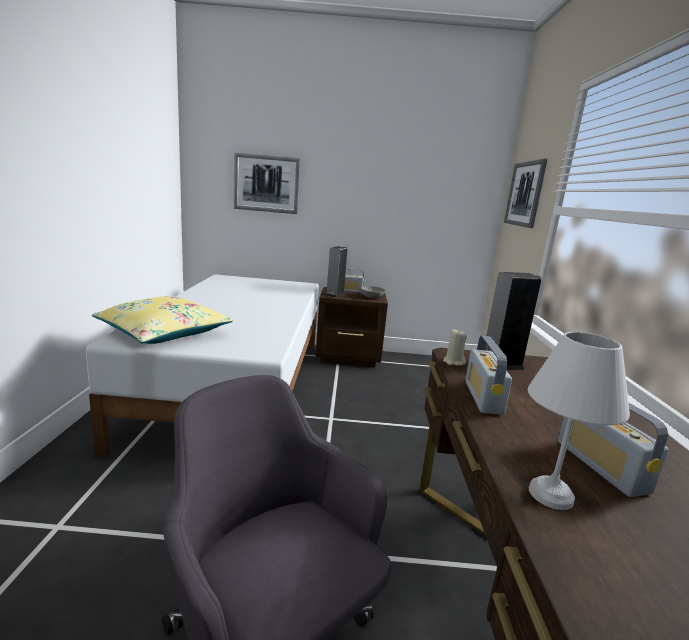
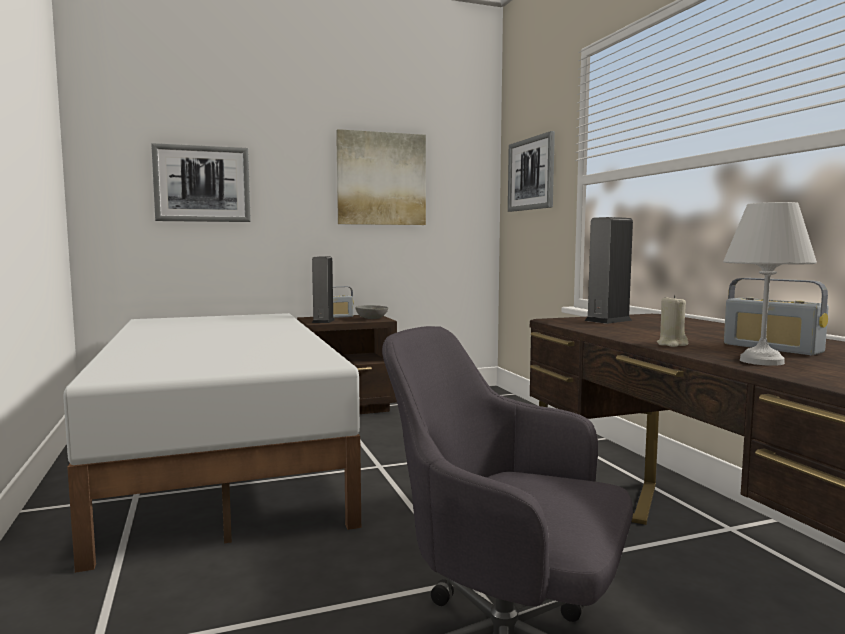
camera: 20 degrees left, 10 degrees down
yellow pillow [92,296,233,344] -> none
beige candle [443,329,467,366] -> beige candle moved to [657,295,688,347]
radio [465,335,512,415] -> none
none -> picture [336,129,426,225]

